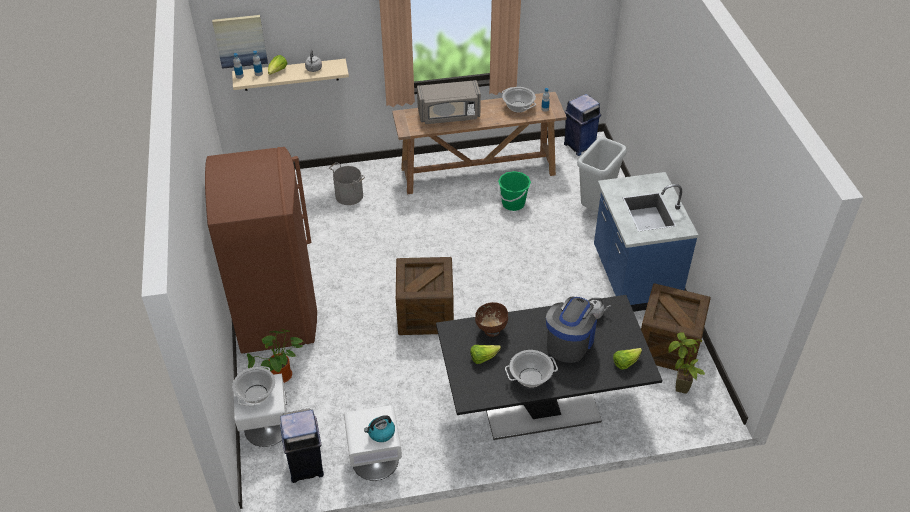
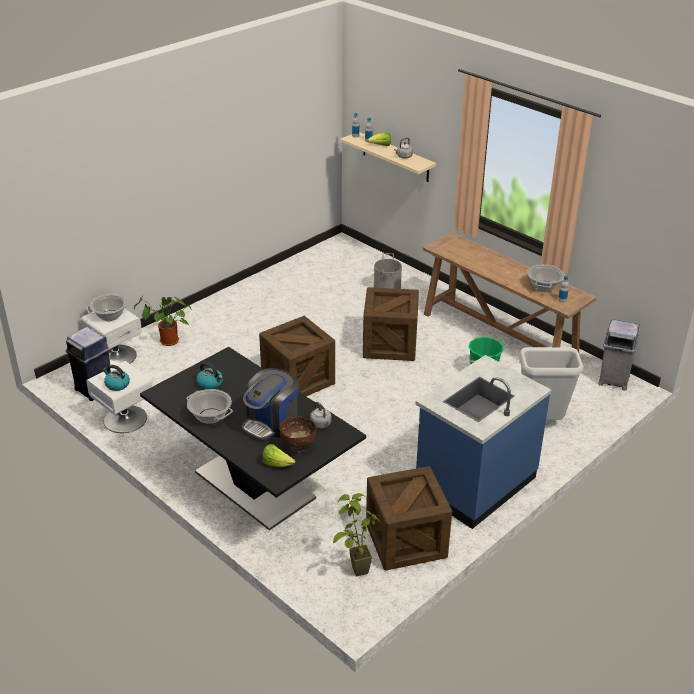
camera: 55 degrees right, 10 degrees down
brown fridge [205,147,317,354] -> none
picture [212,15,268,69] -> none
grey microwave [417,80,481,124] -> none
lettuce [470,345,501,364] -> kettle [196,362,223,390]
brown bowl [475,302,508,337] -> brown bowl moved to [279,417,317,454]
coffee machine [546,296,597,363] -> coffee machine turned 135 degrees clockwise [241,368,299,441]
blue trash can [564,94,601,156] -> grey trash can [598,319,639,390]
none -> crate [363,287,419,361]

